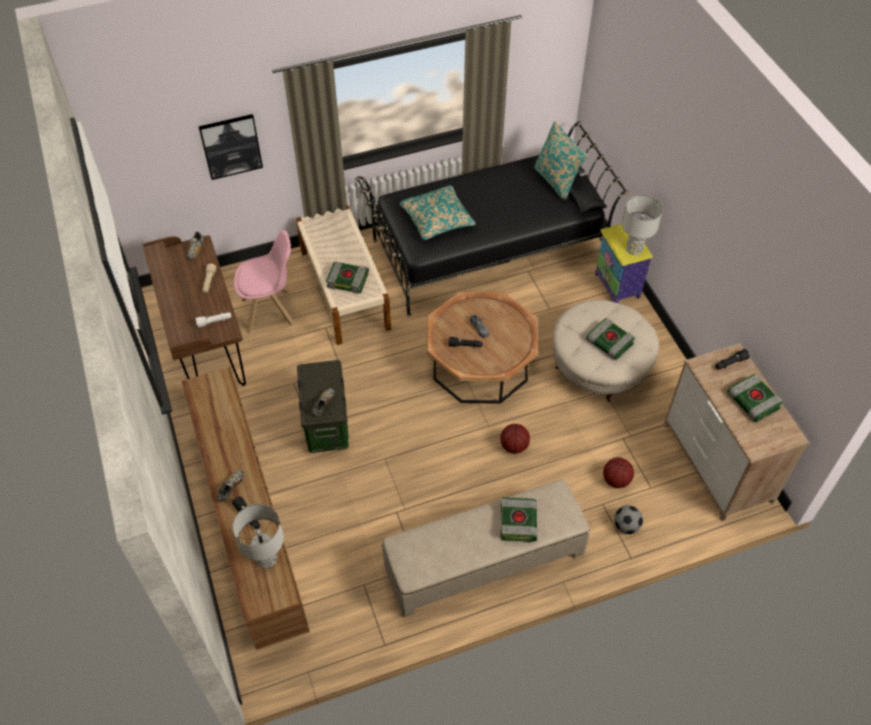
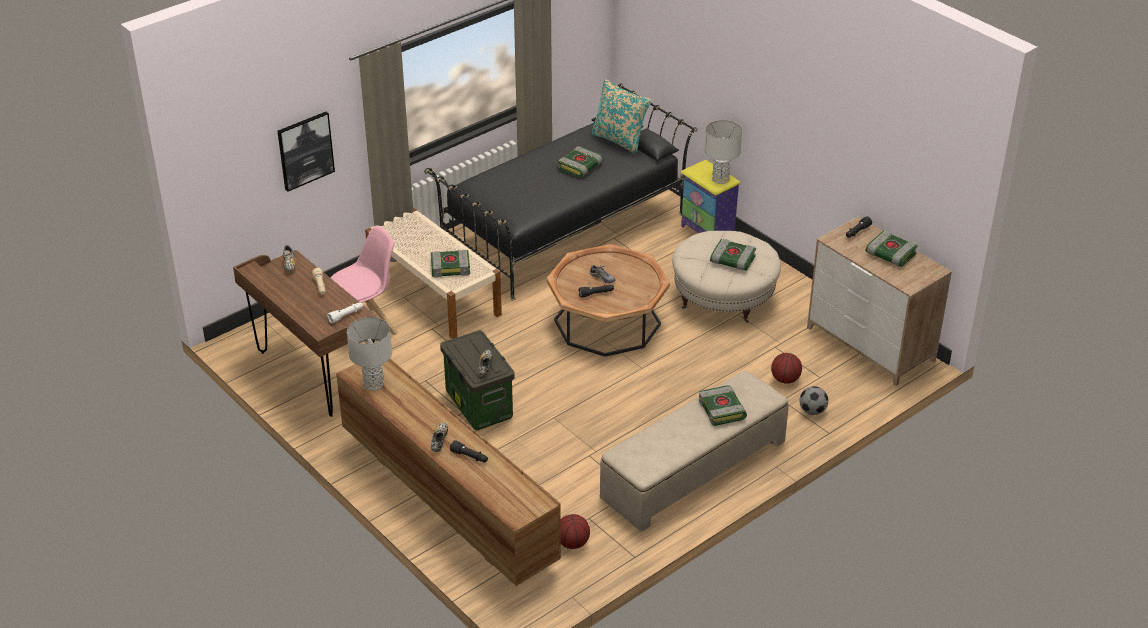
camera: 20 degrees left, 15 degrees down
white table lamp [232,504,284,568] -> white table lamp moved to [347,317,392,391]
turquoise pillow [400,185,476,240] -> none
basketball [500,424,530,453] -> basketball moved to [561,514,590,549]
none -> book [558,146,603,178]

